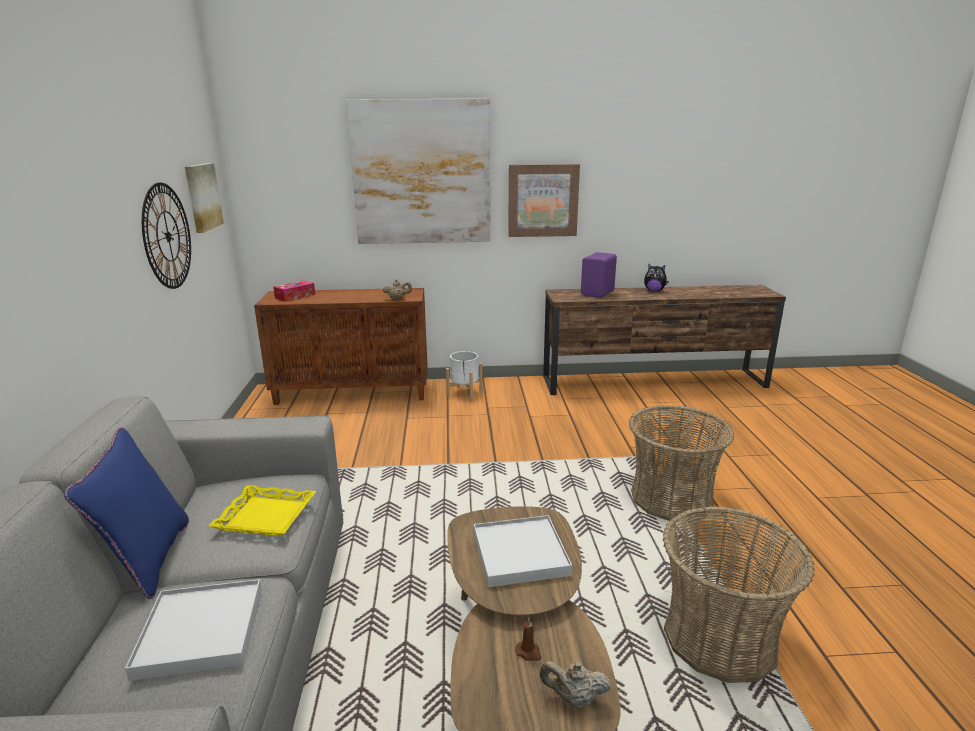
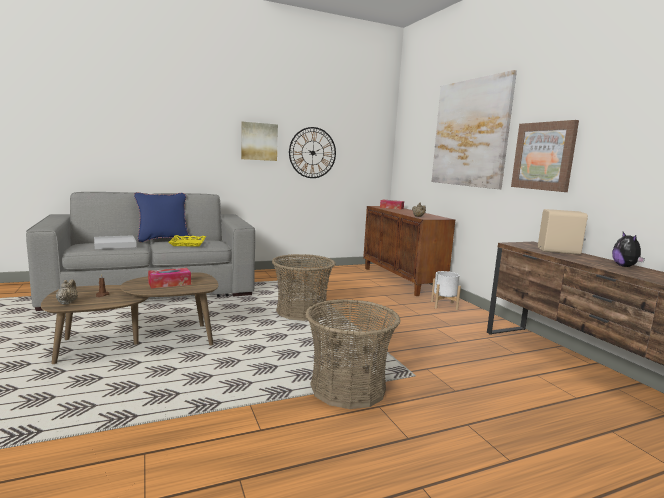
camera: 70 degrees right, 10 degrees down
picture [185,163,224,233] -> picture moved to [241,122,278,161]
white tray [474,515,572,587] -> tissue box [148,268,191,288]
purple speaker [581,252,617,298] -> beige speaker [538,209,588,255]
basket [663,506,815,683] -> basket moved to [272,254,336,321]

